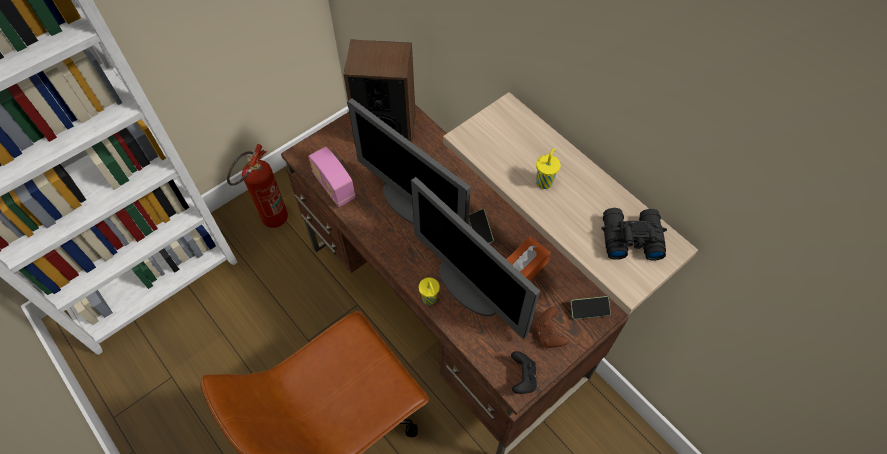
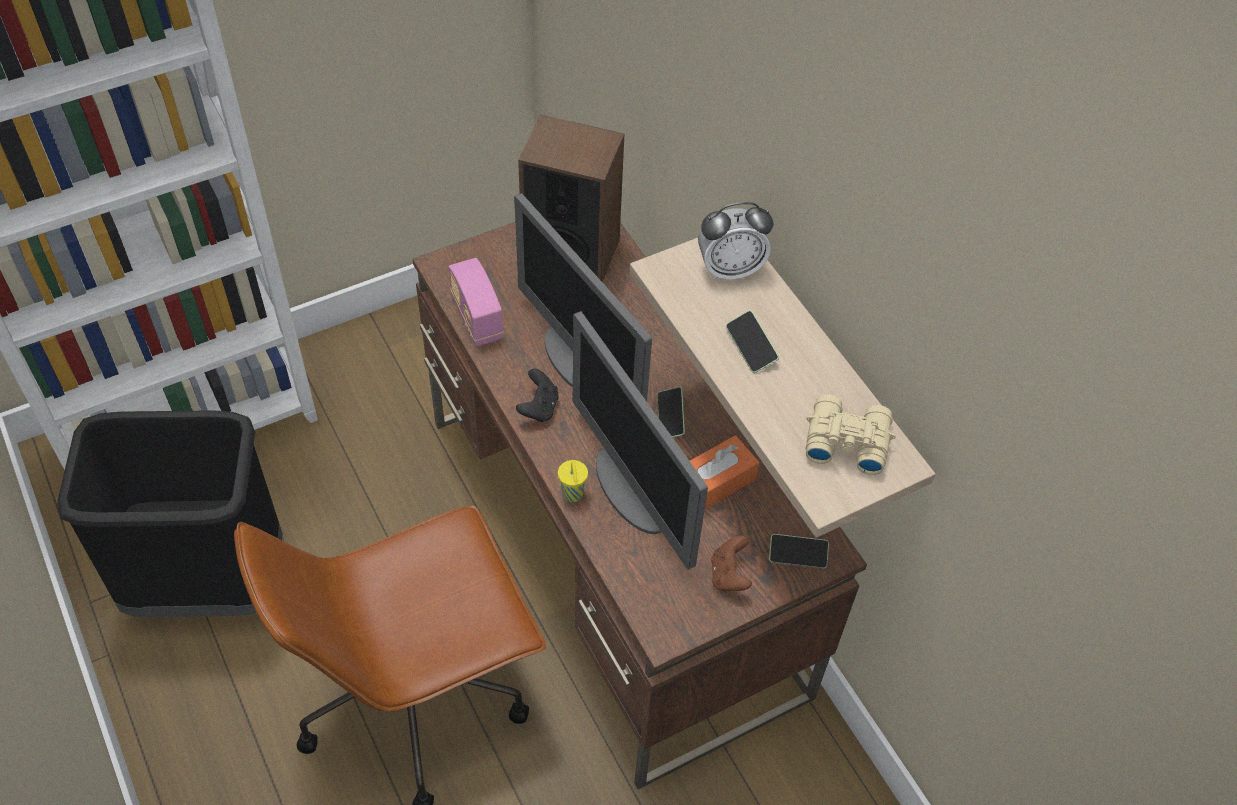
camera: 10 degrees right, 5 degrees down
fire extinguisher [227,144,288,228] -> none
black game controller [511,351,537,394] -> black game controller moved to [516,369,559,422]
yellow cup [536,148,561,189] -> phone [726,311,779,373]
black binoculars [602,208,667,261] -> beige binoculars [806,395,896,475]
none -> black trash can [57,410,283,618]
none -> alarm clock [698,202,773,281]

